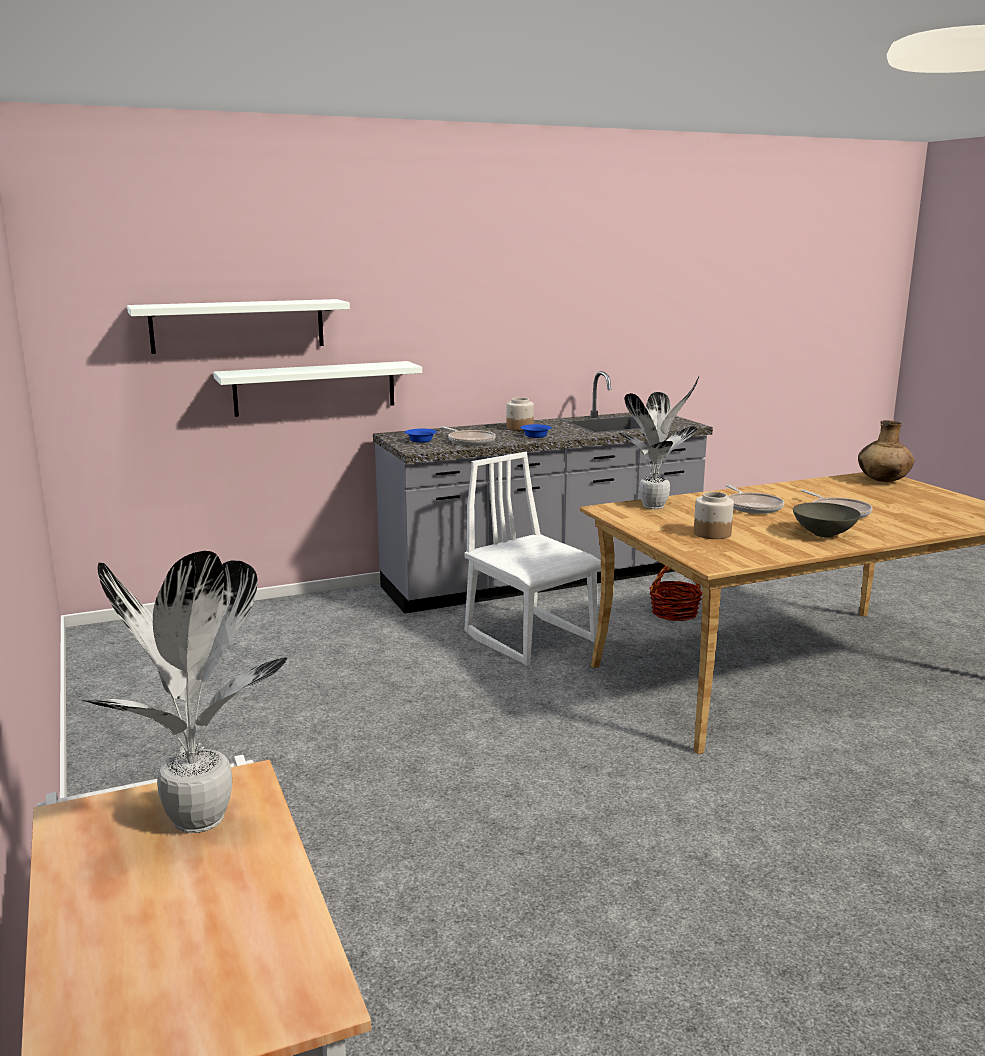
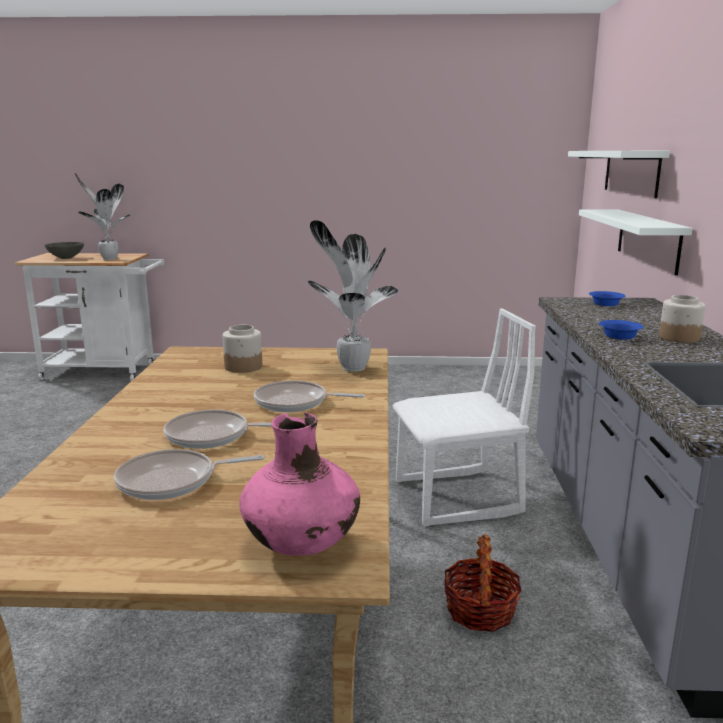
camera: 115 degrees right, 0 degrees up
frying pan [441,426,496,446] -> frying pan moved to [114,449,265,500]
grey bowl [793,502,861,537] -> grey bowl moved to [45,242,84,259]
brown vase [858,420,914,482] -> pink vase [240,413,360,555]

